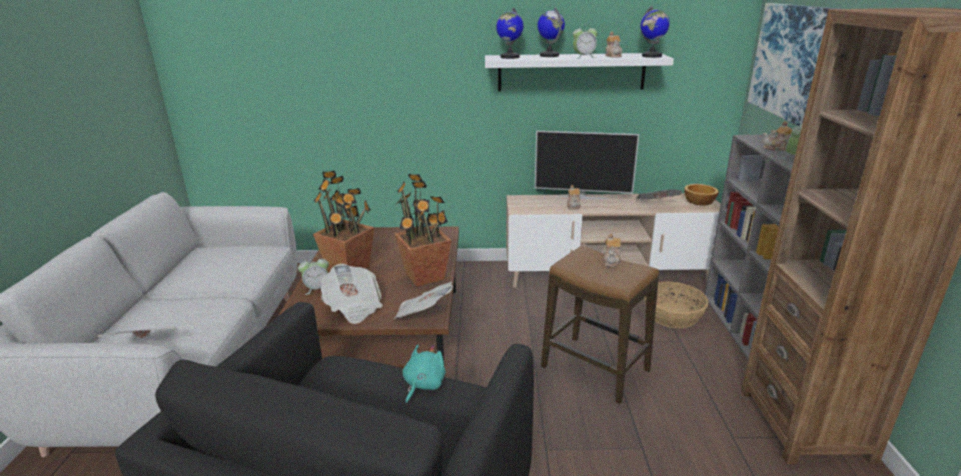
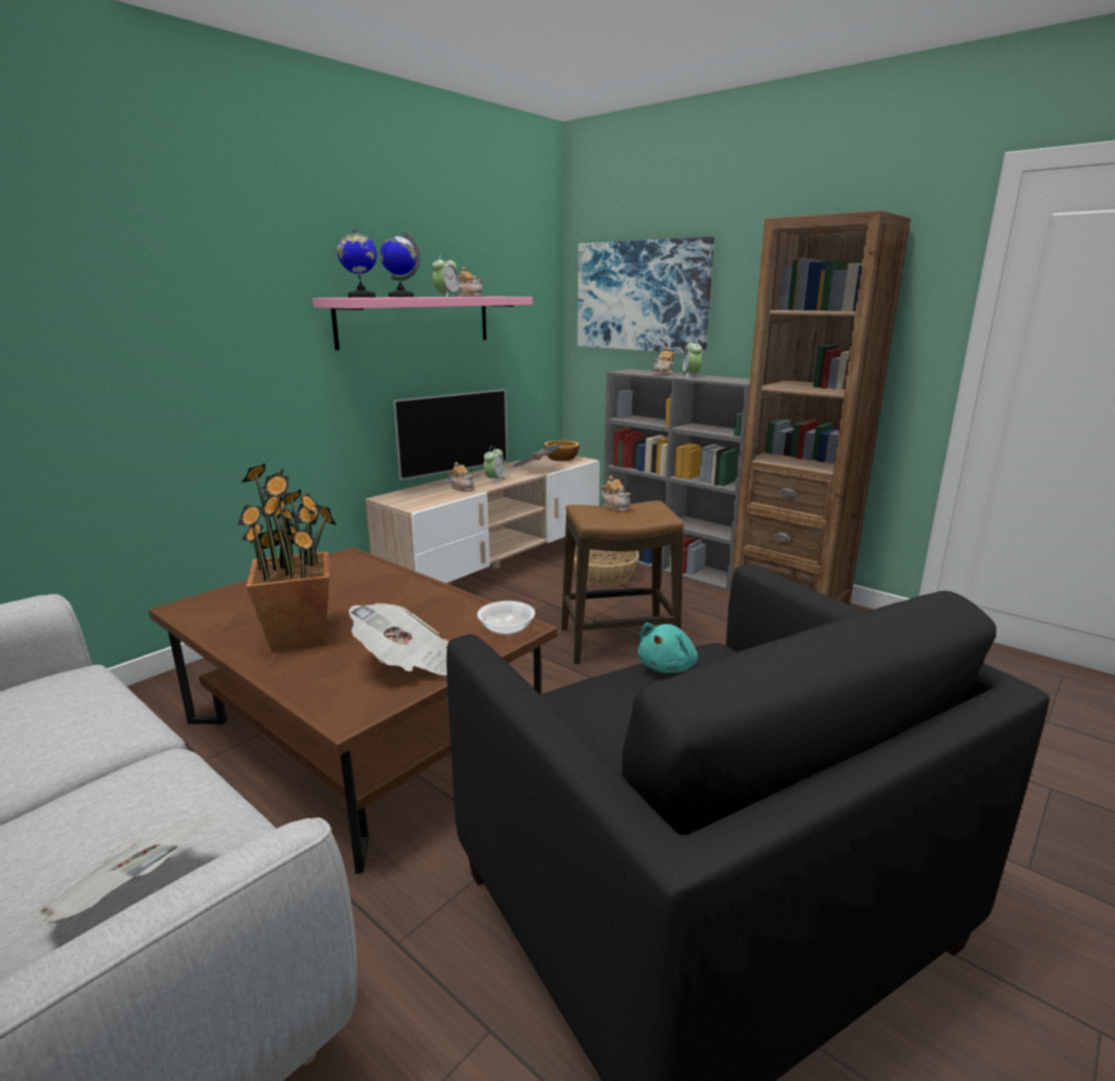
camera: 50 degrees left, 5 degrees down
alarm clock [298,256,329,295] -> alarm clock moved to [484,446,506,484]
potted plant [394,174,452,287] -> none
newspaper [394,282,453,319] -> bowl [477,601,535,635]
turquoise plush toy [403,345,446,404] -> turquoise plush toy turned 120 degrees counterclockwise [638,623,698,673]
white shelf [485,53,674,91] -> pink shelf [313,297,533,350]
globe [640,6,670,58] -> none

